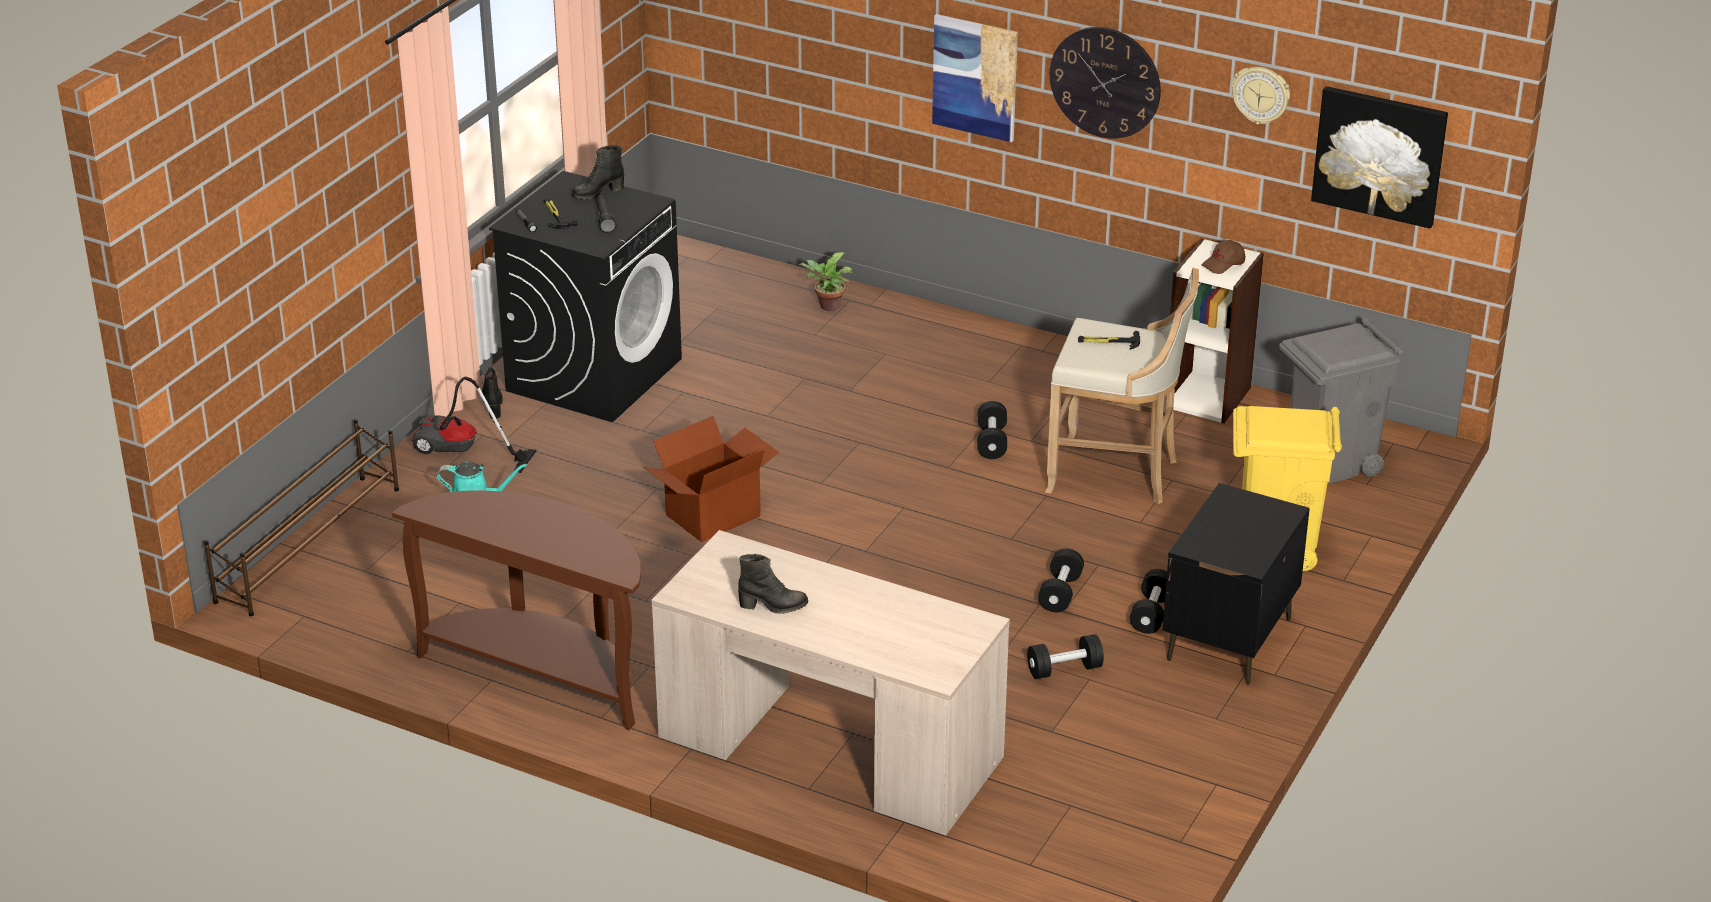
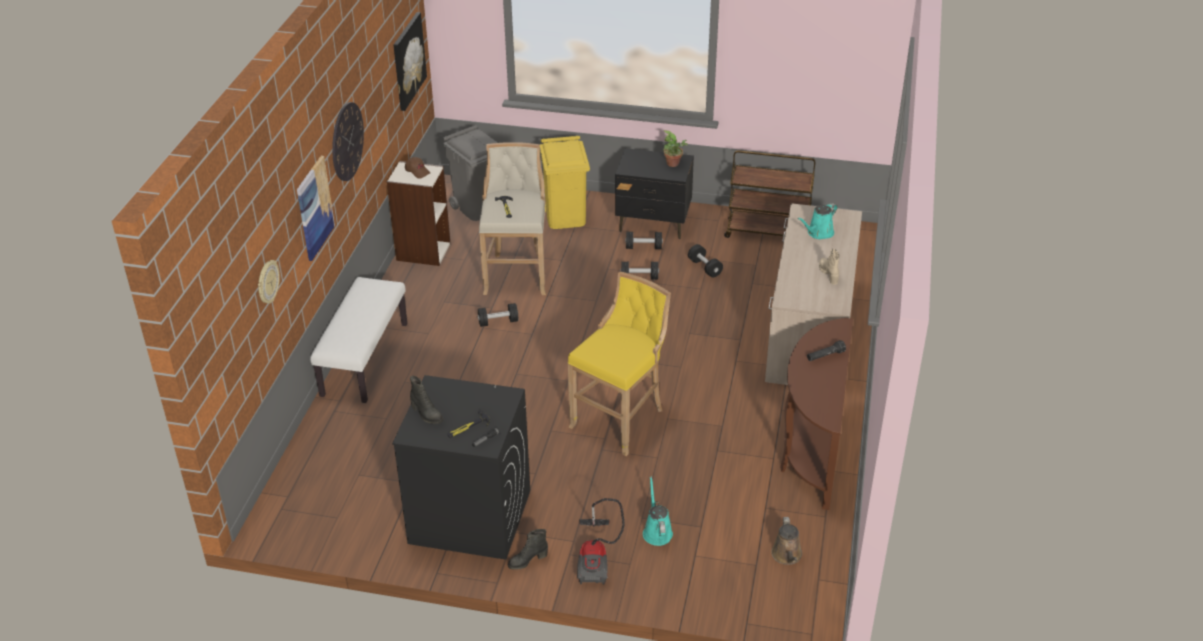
camera: 105 degrees left, 5 degrees up
brown shoe rack [204,419,399,616] -> none
black flashlight [596,195,616,233] -> black flashlight moved to [807,340,846,361]
cardboard box [644,416,779,542] -> yellow stool [568,272,671,456]
black boot [738,554,808,614] -> beige boot [819,249,839,285]
potted plant [799,252,853,311] -> potted plant moved to [662,130,688,167]
wall clock [1232,67,1290,124] -> wall clock moved to [258,260,280,304]
none -> white bench [310,277,407,403]
none -> brown cart [724,150,815,238]
none -> brown watering can [771,517,802,565]
none -> turquoise watering can [797,203,837,239]

